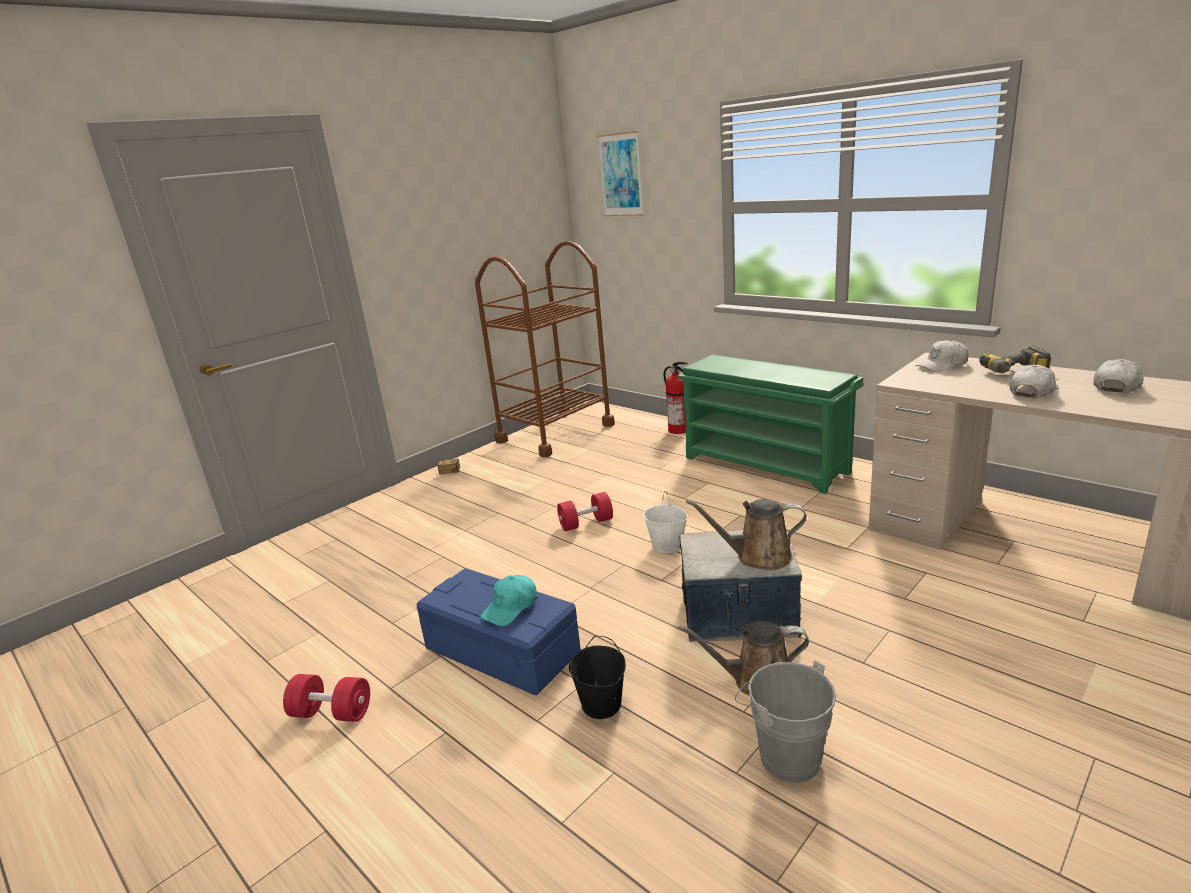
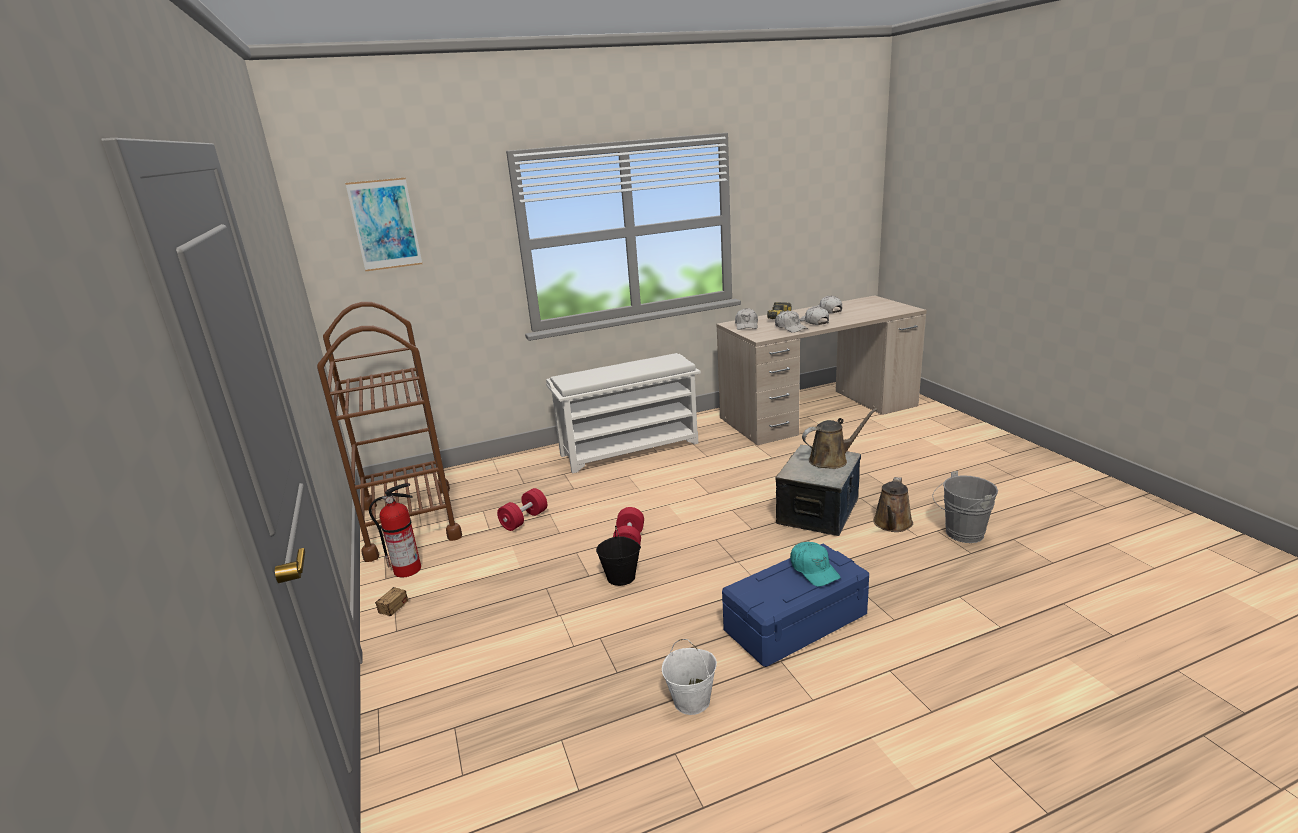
camera: 65 degrees left, 0 degrees up
red dumbbell [283,674,370,722] -> red dumbbell moved to [497,488,547,531]
black bucket [569,636,626,719] -> black bucket moved to [596,526,641,586]
white bucket [643,491,688,553] -> white bucket moved to [662,639,717,715]
fire extinguisher [664,362,688,434] -> fire extinguisher moved to [369,483,421,577]
green shoe rack [677,355,864,494] -> white shoe rack [546,353,701,473]
brown watering can [686,499,807,570] -> brown watering can turned 135 degrees counterclockwise [802,408,878,469]
none -> white cap [775,310,808,333]

